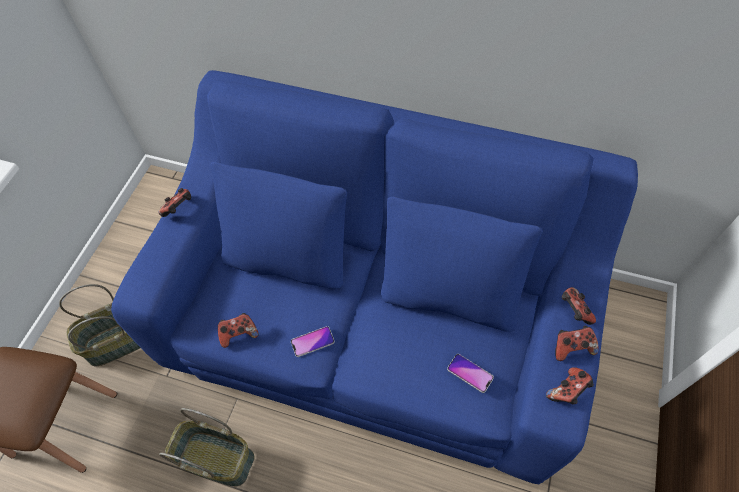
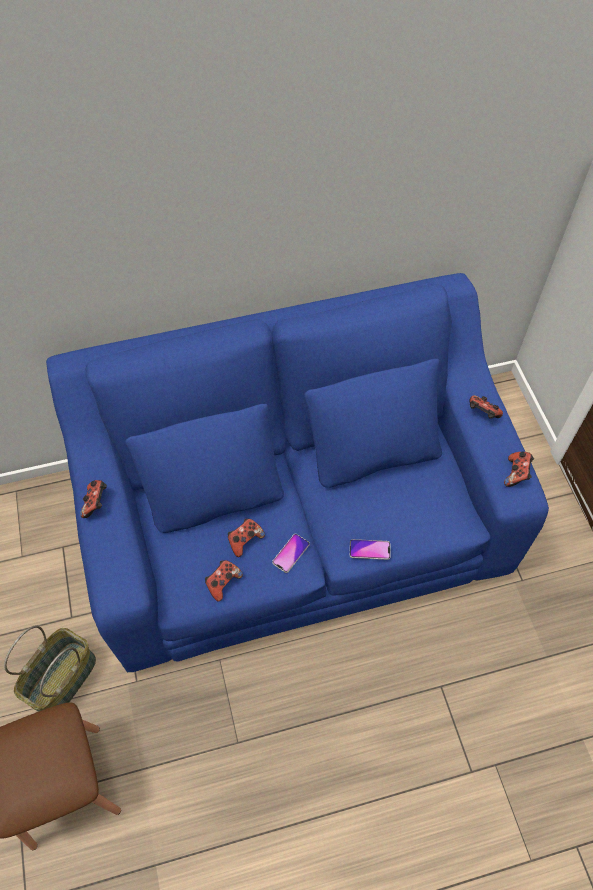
camera: 35 degrees left, 0 degrees up
basket [159,408,254,486] -> none
phone [447,354,494,393] -> phone moved to [350,539,390,560]
game controller [555,326,598,361] -> game controller moved to [228,519,265,557]

